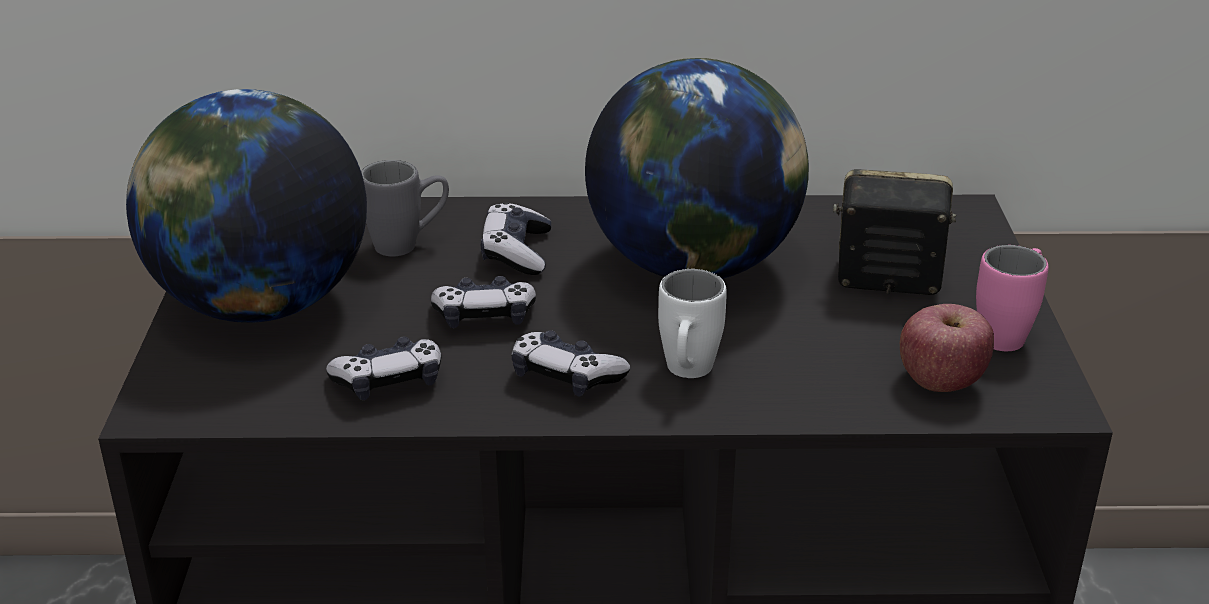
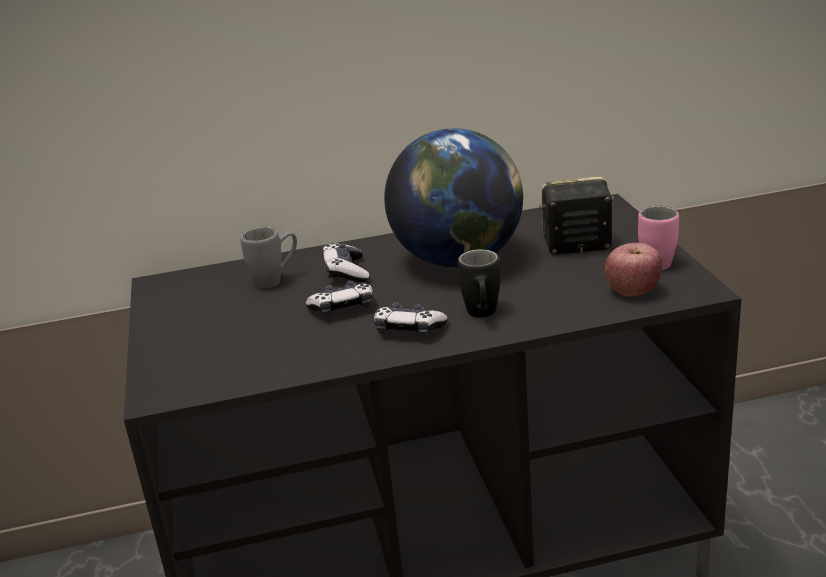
camera: 10 degrees left, 5 degrees down
globe [126,89,367,323] -> none
game controller [326,337,441,400] -> none
white mug [658,269,727,378] -> black mug [458,249,501,318]

